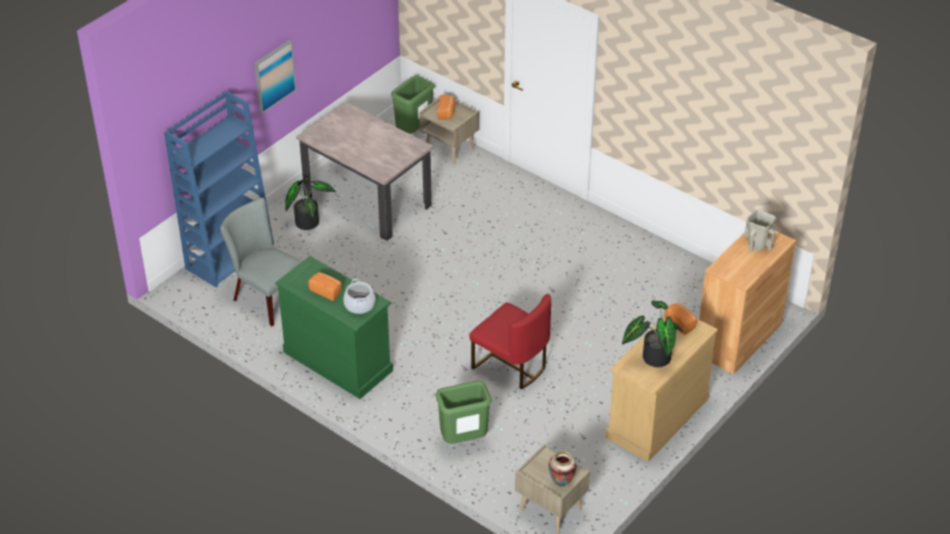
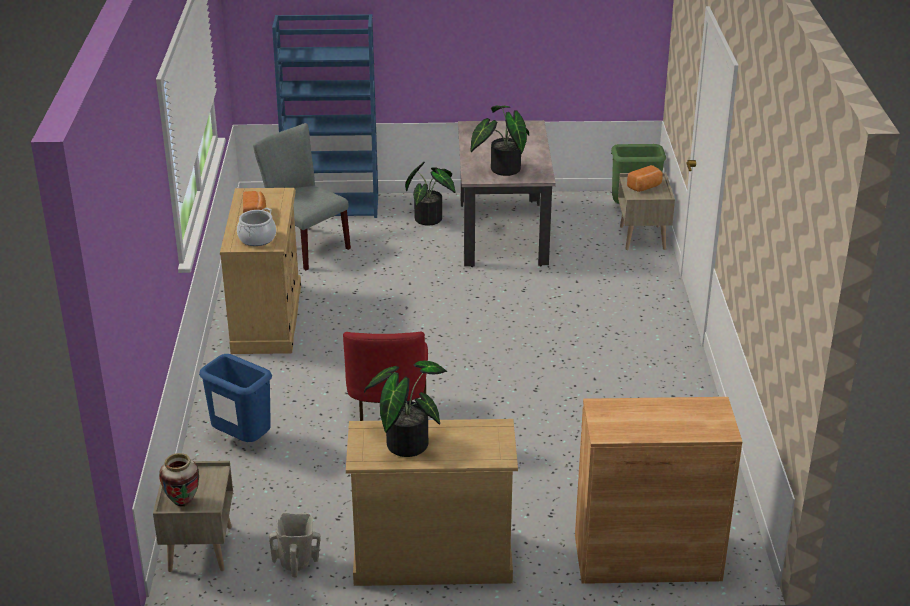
camera: 50 degrees right, 10 degrees down
grey chair [220,198,302,326] -> grey chair turned 45 degrees counterclockwise [253,123,351,270]
picture [255,40,296,114] -> none
green dresser [275,256,393,399] -> beige dresser [220,188,301,354]
green trash can [436,381,492,444] -> blue trash can [199,354,272,442]
bread [664,303,697,335] -> none
beige vase [744,210,776,252] -> beige vase moved to [269,513,321,578]
none -> potted plant [470,105,529,176]

